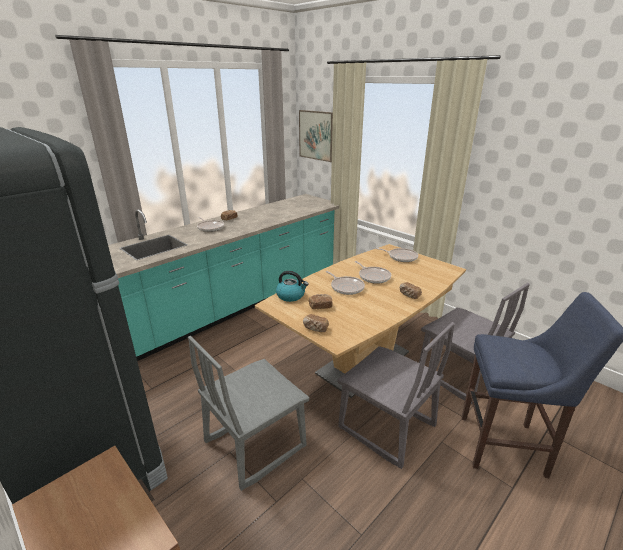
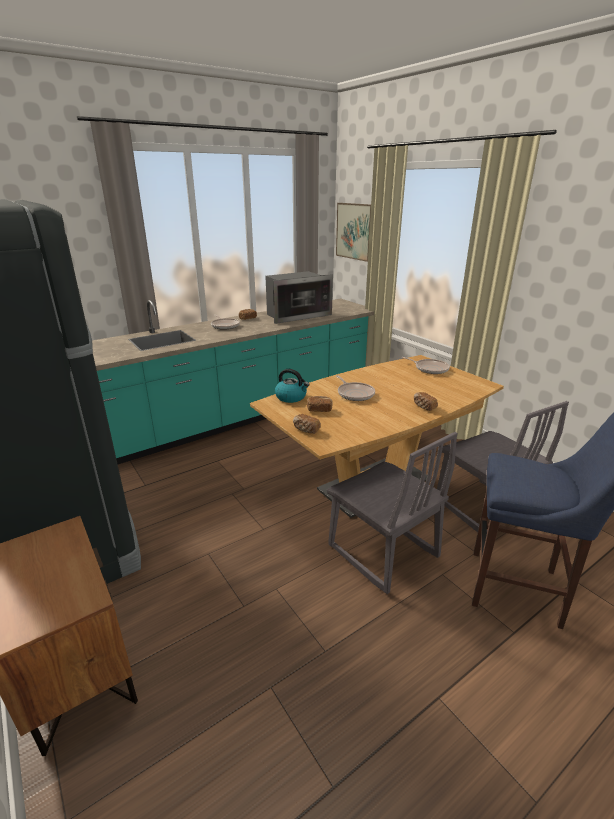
camera: 10 degrees right, 0 degrees up
grey chair [188,336,310,491] -> none
frying pan [355,261,391,284] -> none
none -> microwave [265,271,333,324]

